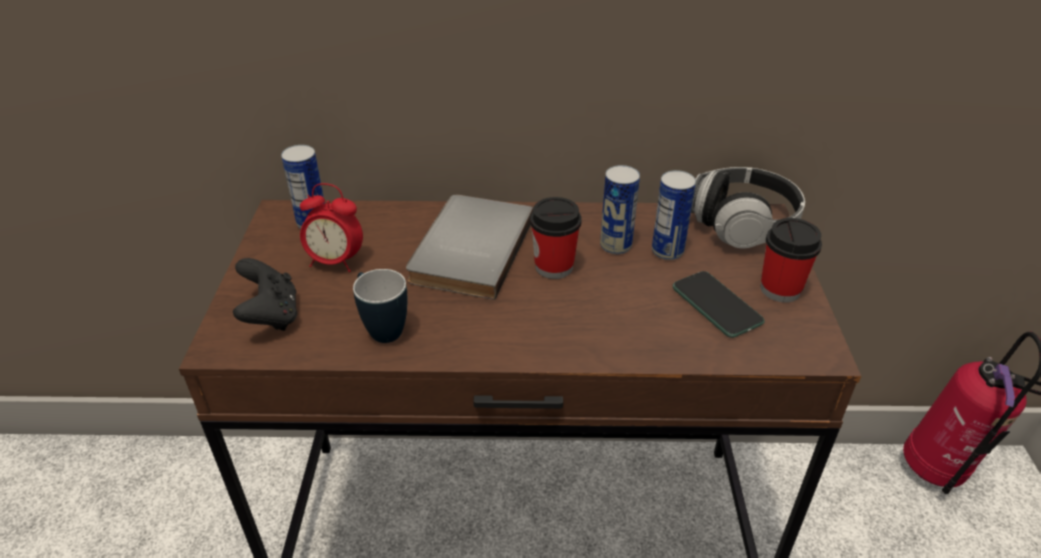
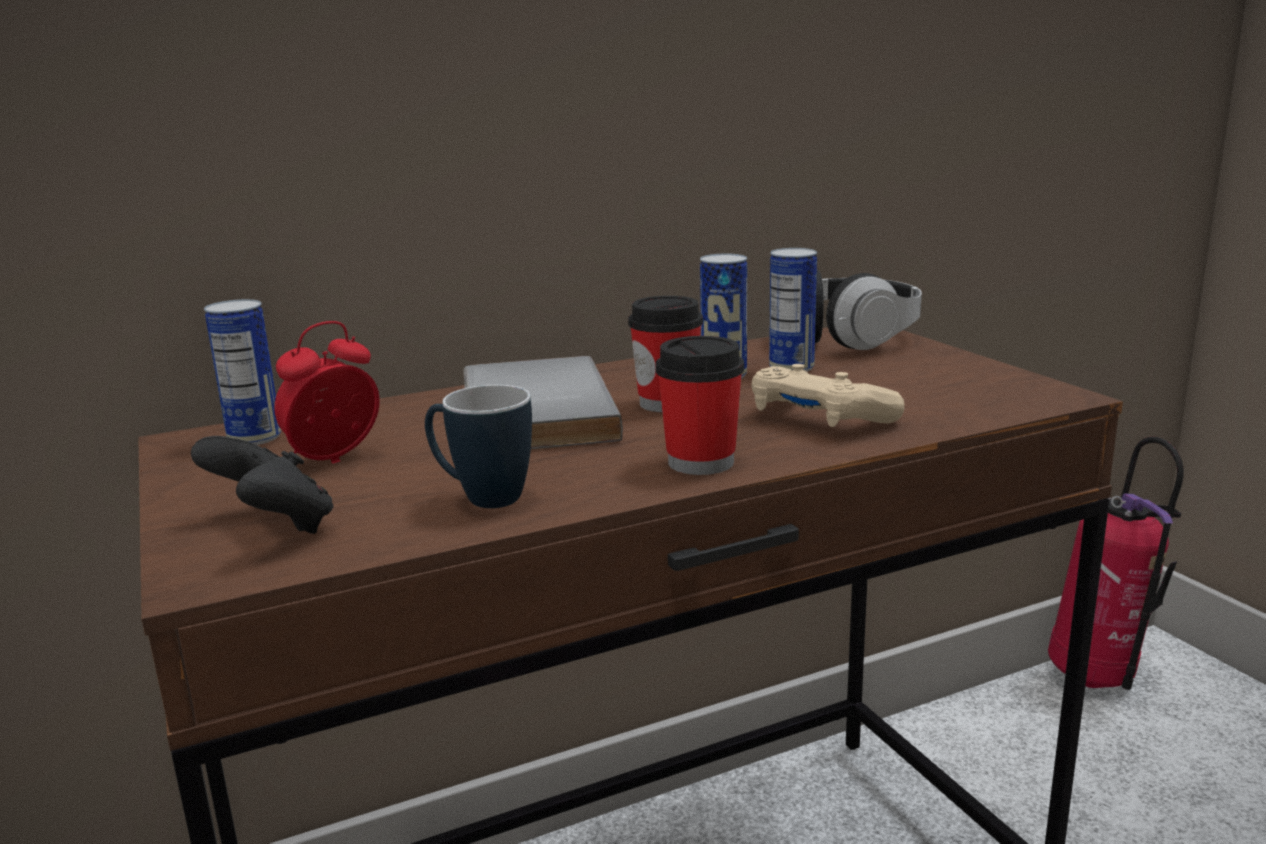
camera: 25 degrees left, 20 degrees down
alarm clock [300,183,363,272] -> alarm clock turned 150 degrees clockwise [274,321,380,463]
phone [673,271,765,338] -> none
cup [761,218,822,302] -> cup moved to [656,336,744,475]
none -> beige game controller [751,364,905,427]

